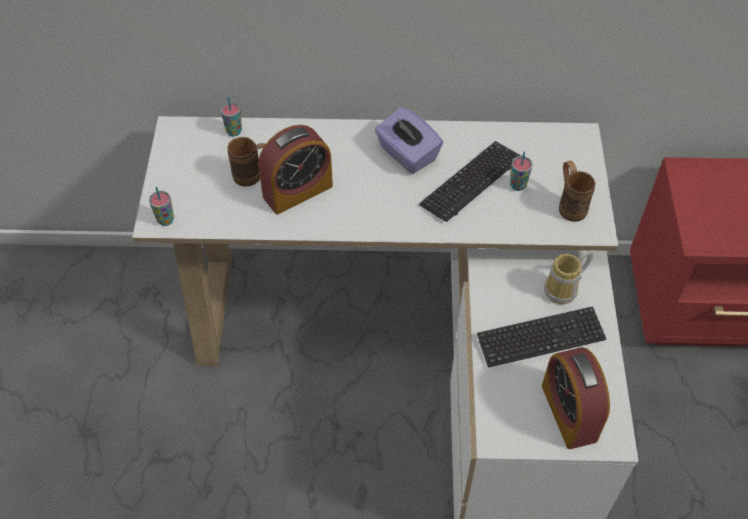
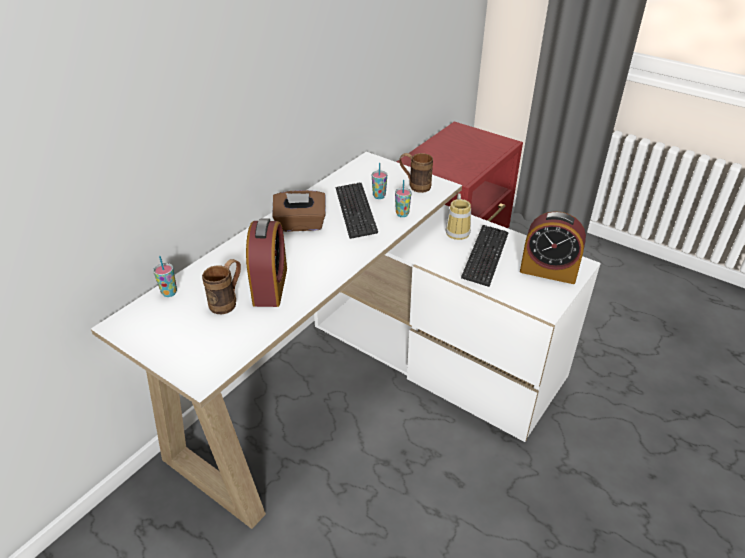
camera: 55 degrees left, 15 degrees down
cup [149,187,174,226] -> cup moved to [395,180,412,217]
purple tissue box [375,106,443,174] -> brown tissue box [272,190,326,232]

